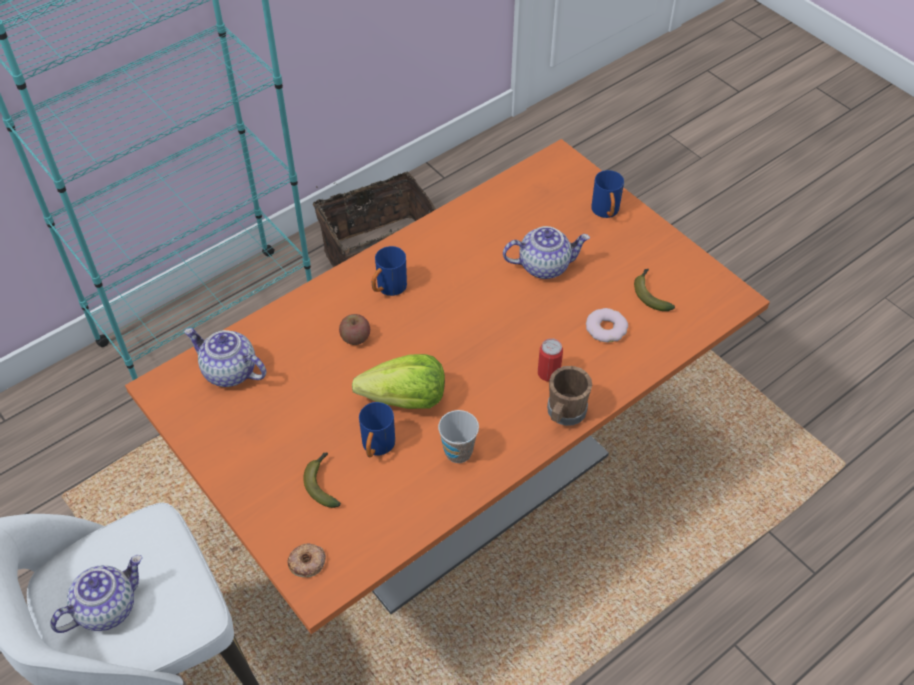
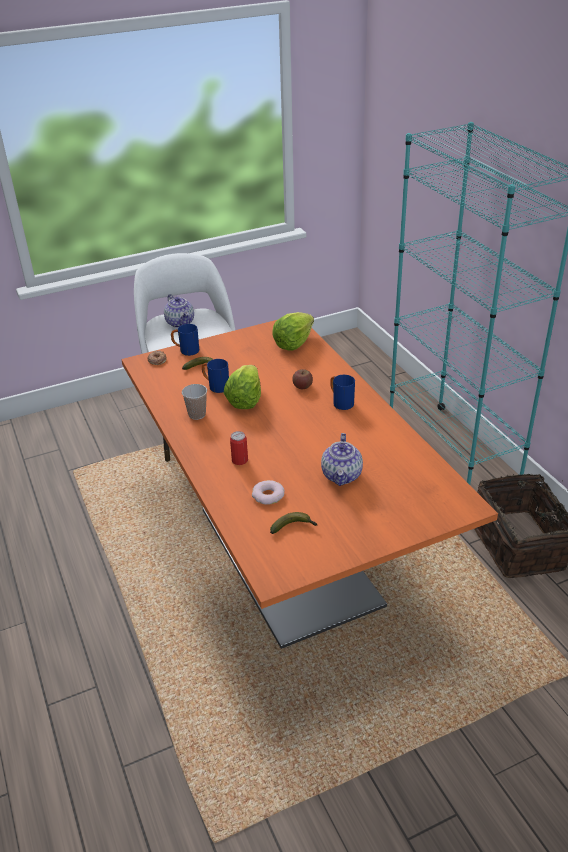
camera: 105 degrees right, 15 degrees down
teapot [184,328,266,387] -> lettuce [273,312,314,351]
brown mug [547,366,592,426] -> none
blue mug [591,170,624,218] -> blue mug moved to [171,324,199,356]

